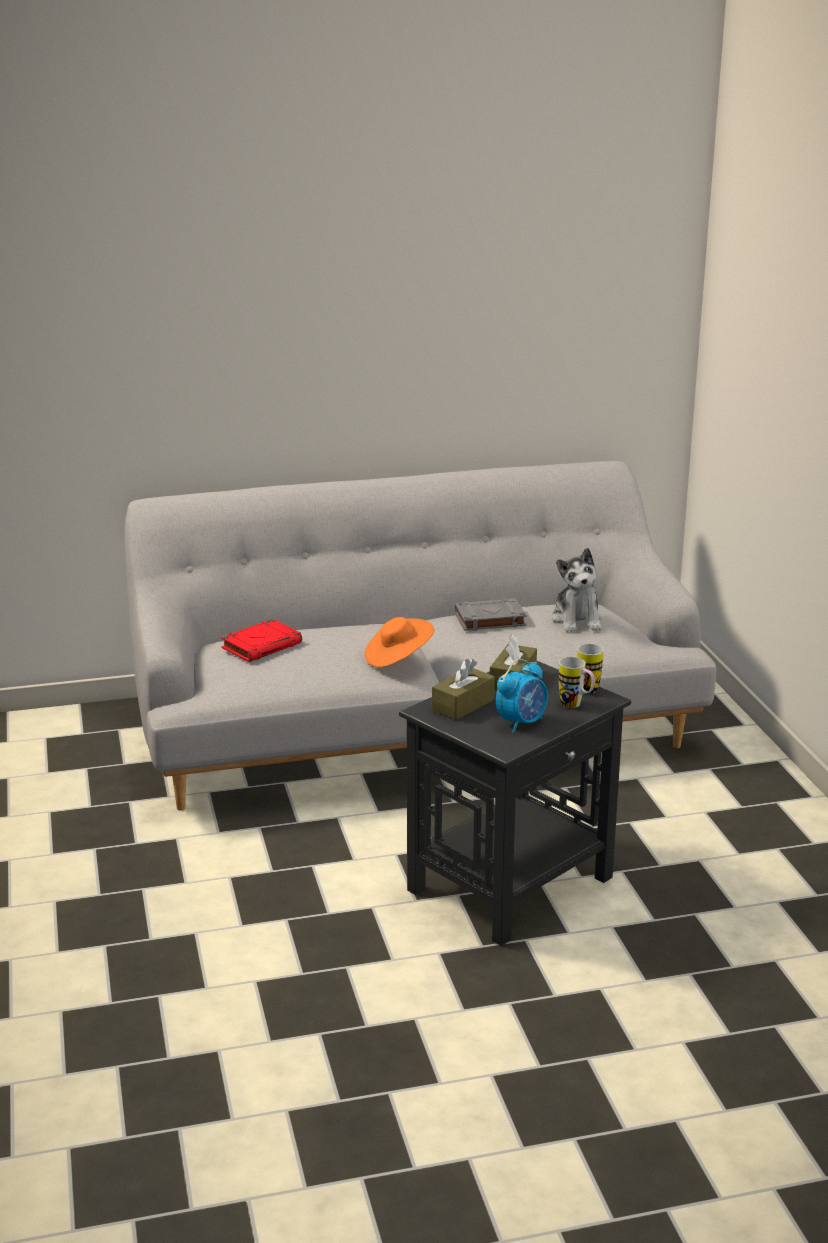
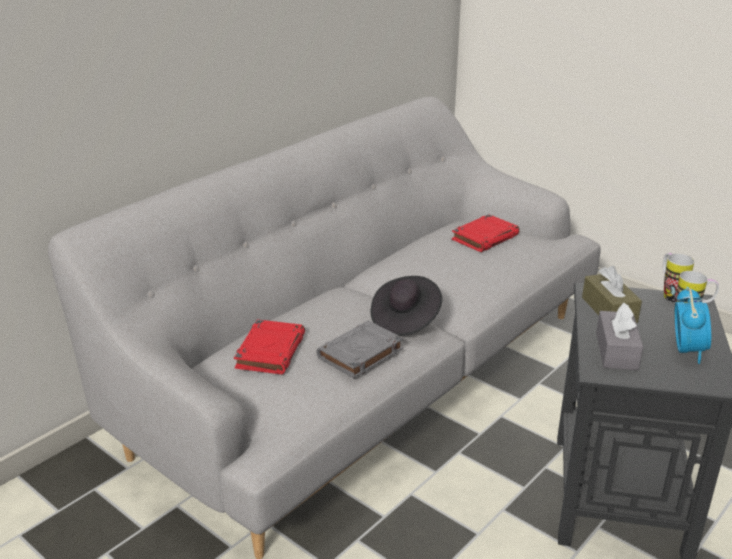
camera: 35 degrees left, 5 degrees up
orange hat [365,617,435,667] -> black hat [371,276,442,336]
brown tissue box [432,659,495,720] -> grey tissue box [596,303,643,370]
grey book [454,598,527,631] -> grey book moved to [317,320,403,379]
plush toy [552,548,602,632] -> red book [452,214,520,252]

